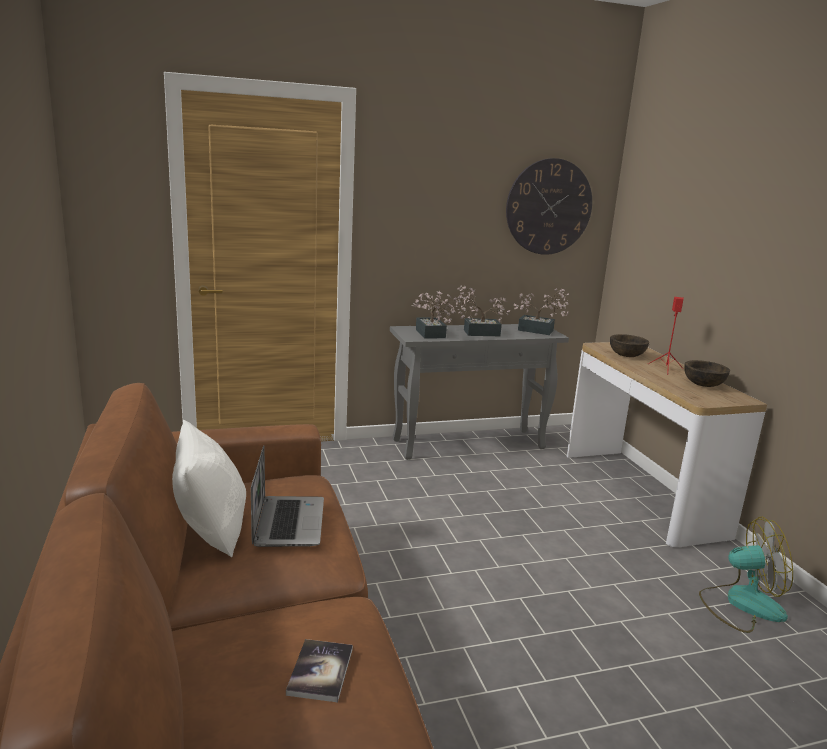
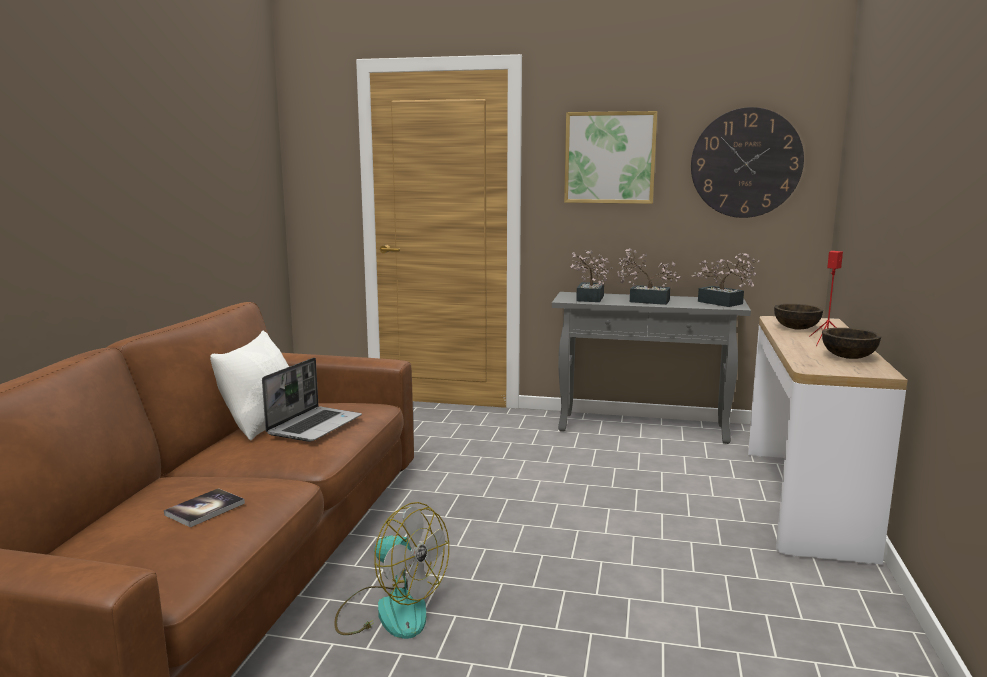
camera: 30 degrees right, 5 degrees down
fan [699,517,793,633] -> fan moved to [334,502,449,639]
none -> picture [564,111,657,204]

